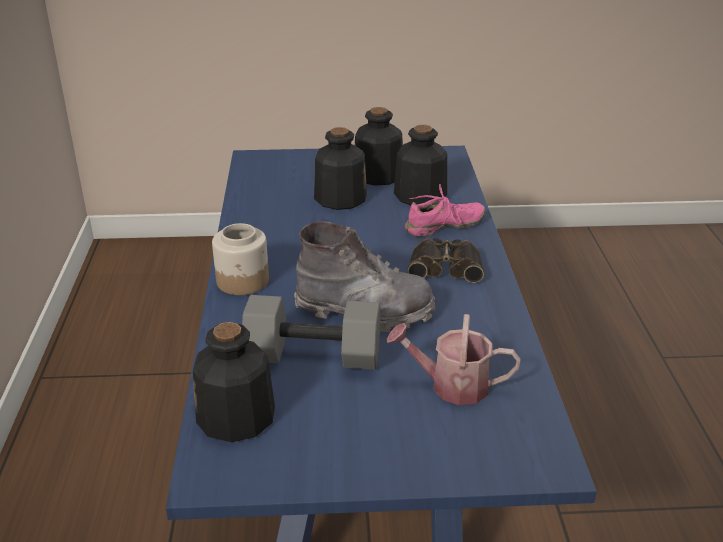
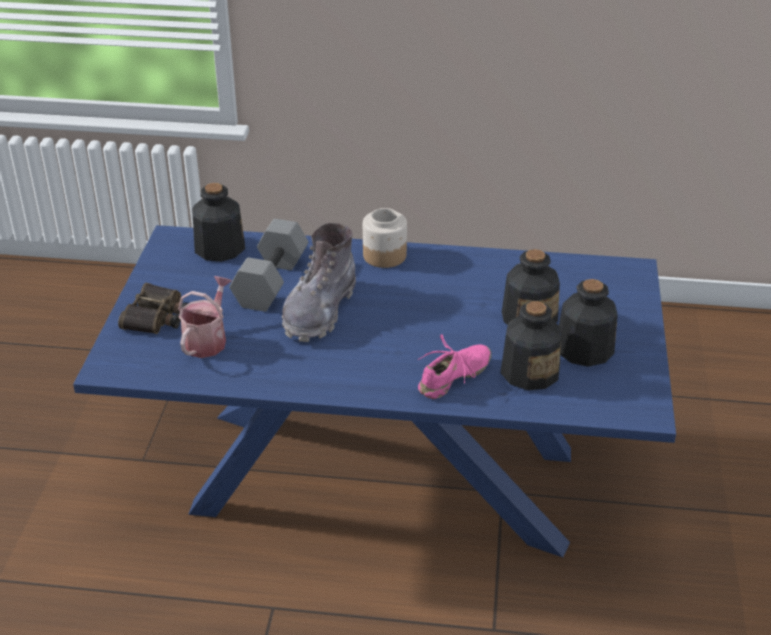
camera: 100 degrees right, 5 degrees up
pink shoe [405,184,486,237] -> pink shoe turned 120 degrees counterclockwise [418,335,492,399]
binoculars [408,238,484,283] -> binoculars moved to [118,283,188,334]

